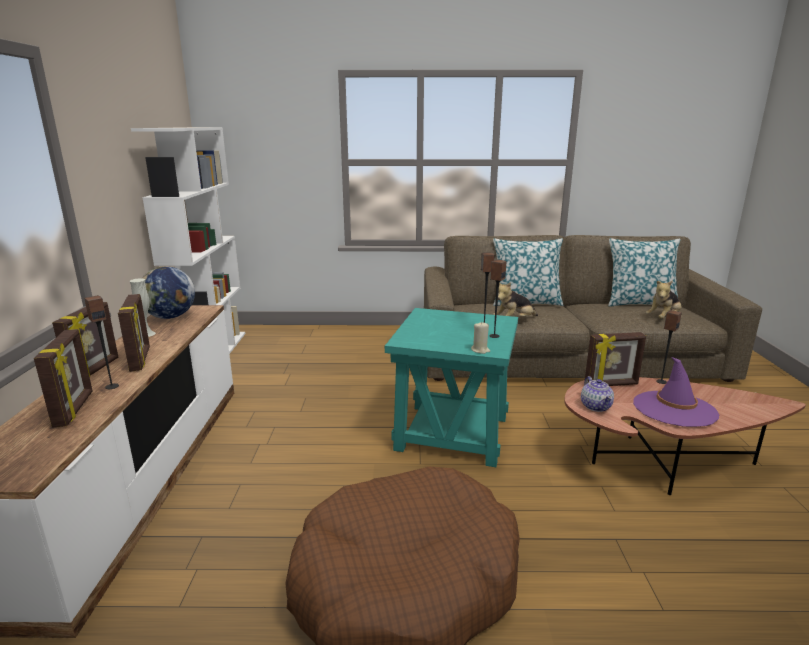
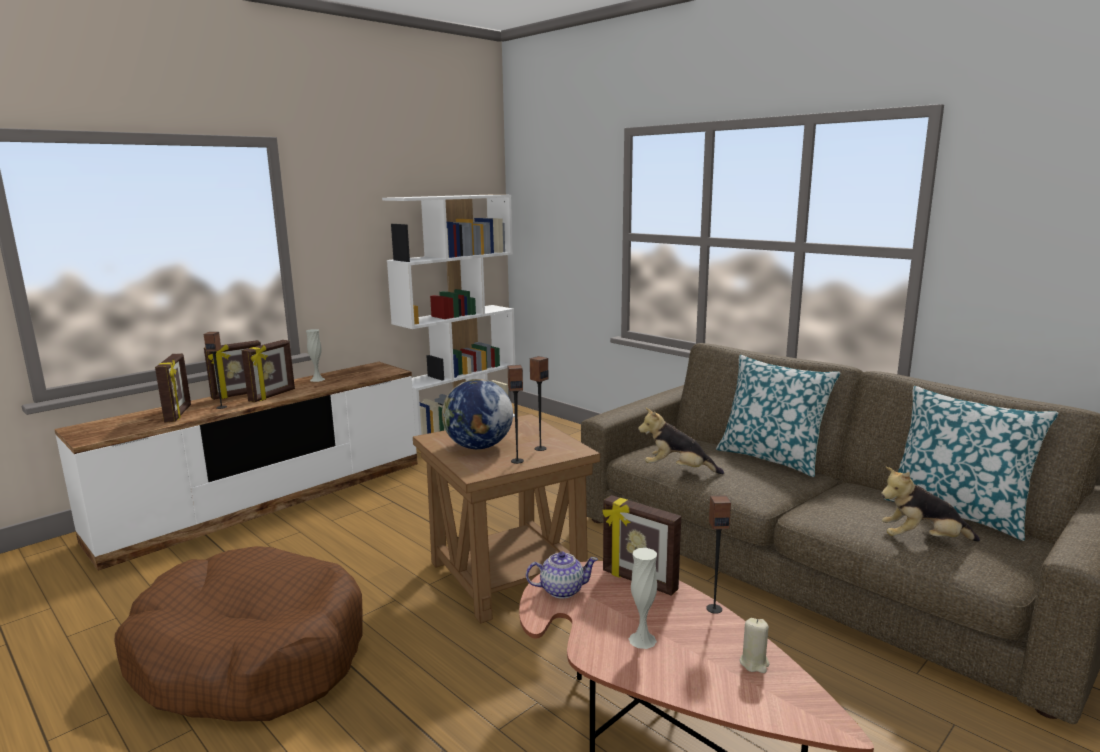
camera: 45 degrees right, 5 degrees down
picture frame [34,329,93,428] -> picture frame turned 45 degrees counterclockwise [155,353,191,422]
globe [141,266,195,319] -> globe moved to [442,379,513,449]
turquoise side table [385,308,518,467] -> brown side table [413,414,600,624]
beige candle [471,322,490,354] -> beige candle moved to [740,618,769,673]
teapot [581,376,614,412] -> teapot turned 135 degrees counterclockwise [526,551,598,599]
purple hat [633,357,719,427] -> white vase [629,548,657,649]

